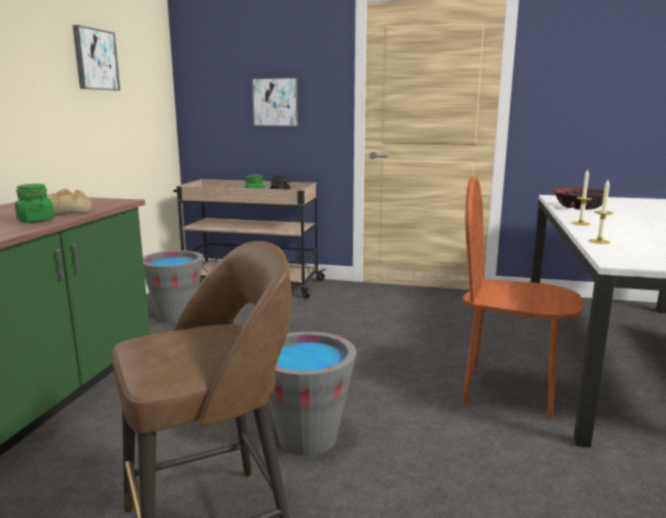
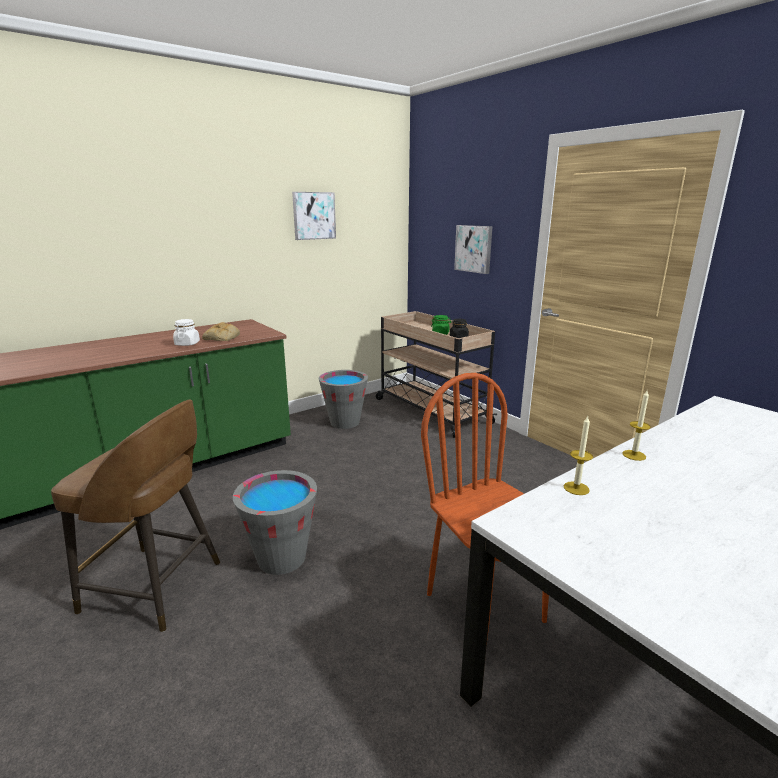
camera: 40 degrees right, 5 degrees up
green jar [15,184,55,223] -> white jar [173,319,200,346]
bowl [554,188,609,210] -> none

